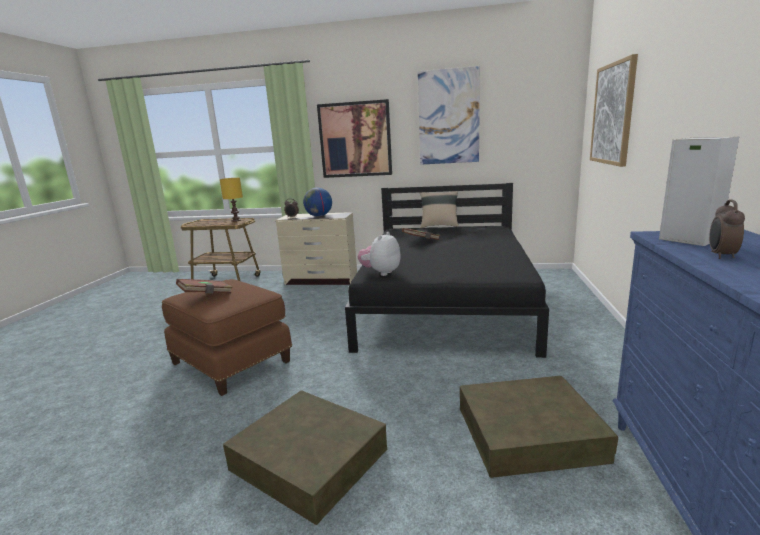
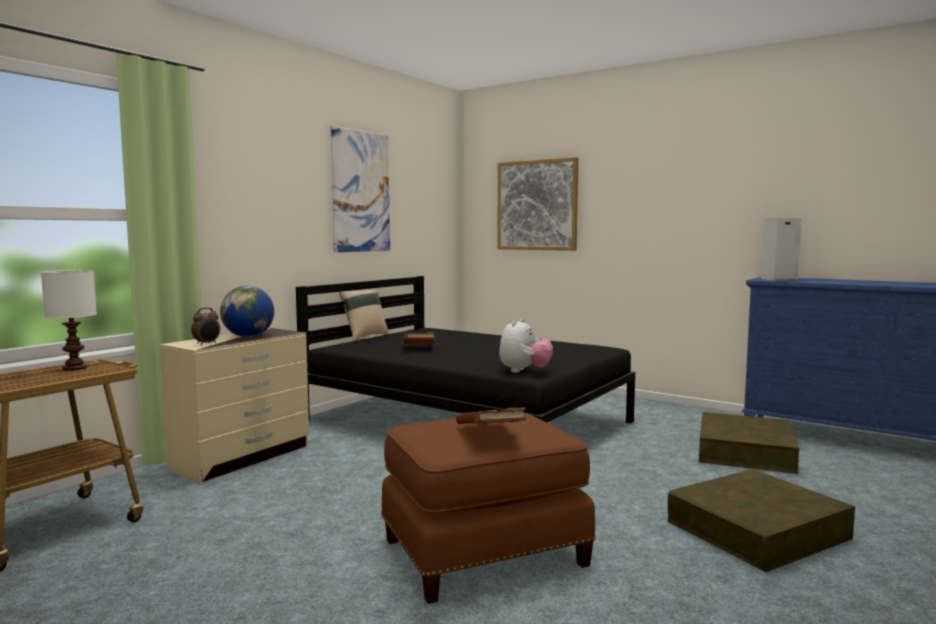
camera: 65 degrees left, 10 degrees down
yellow table lamp [220,178,243,222] -> white table lamp [41,270,97,371]
picture [317,99,392,178] -> none
plush toy [358,232,401,276] -> plush toy turned 120 degrees counterclockwise [499,318,553,373]
alarm clock [709,200,745,259] -> none

